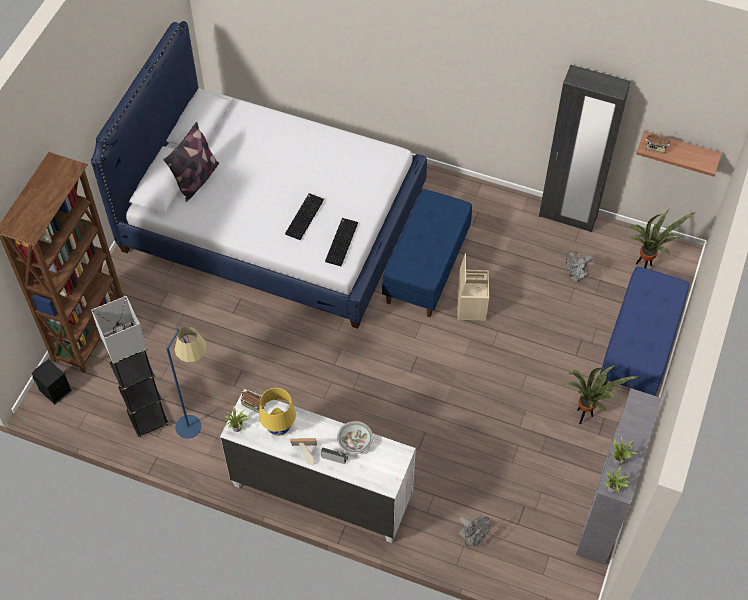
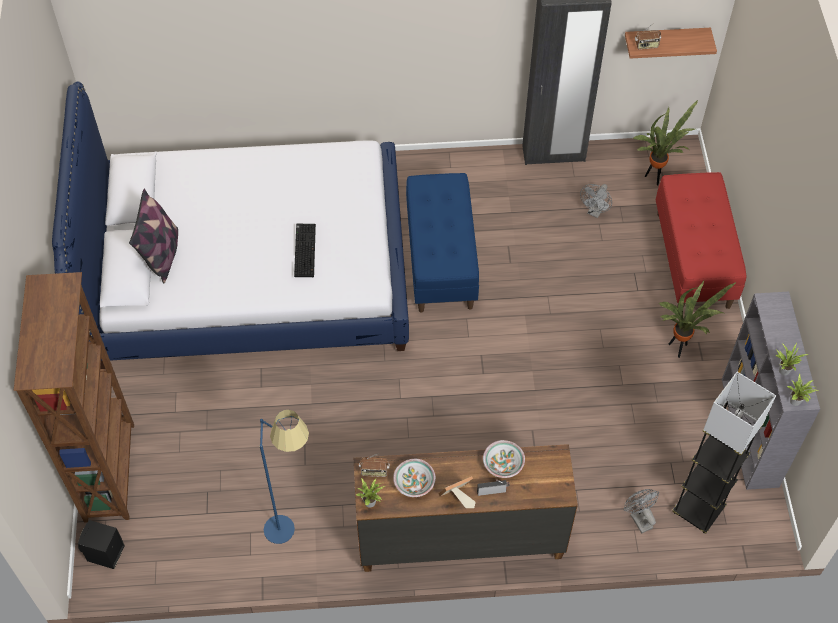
camera: 25 degrees left, 0 degrees up
grey floor lamp [91,296,169,437] -> grey floor lamp moved to [672,372,776,534]
white dresser [220,389,416,543] -> brown dresser [354,444,578,572]
yellow table lamp [259,388,296,436] -> bowl [393,459,436,497]
keyboard [325,218,358,266] -> none
beige storage box [458,253,489,321] -> none
grey fan [458,516,490,547] -> grey fan turned 135 degrees counterclockwise [623,489,659,534]
blue bench [600,266,689,396] -> red bench [656,172,747,309]

